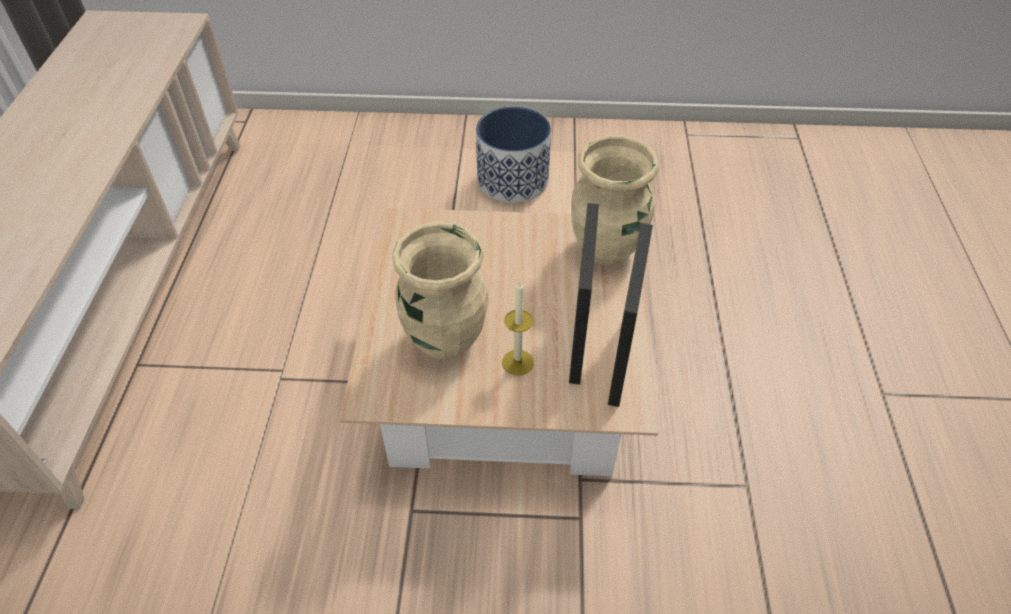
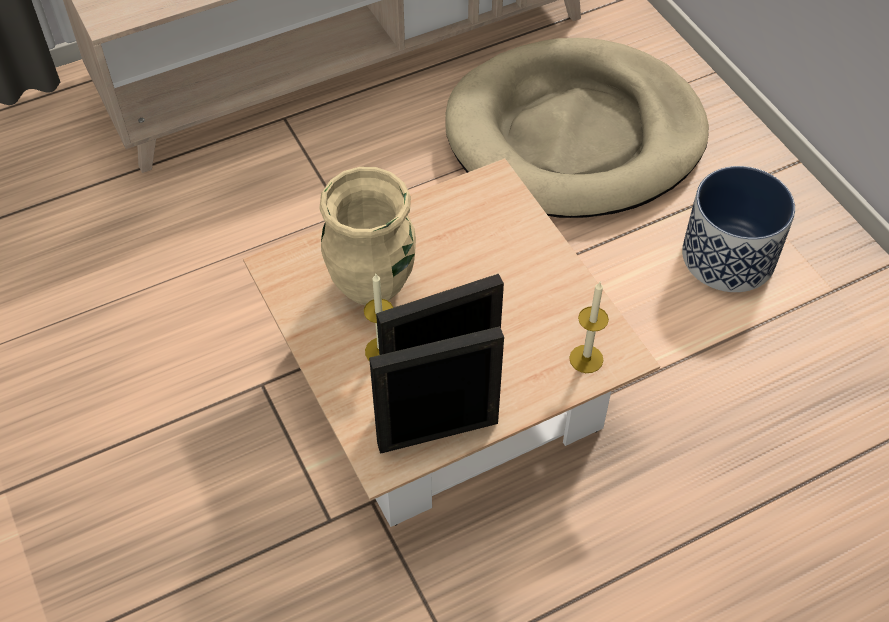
camera: 60 degrees right, 5 degrees up
beige vase [571,135,659,265] -> candle [569,282,609,373]
none -> beige dog bed [445,38,709,218]

